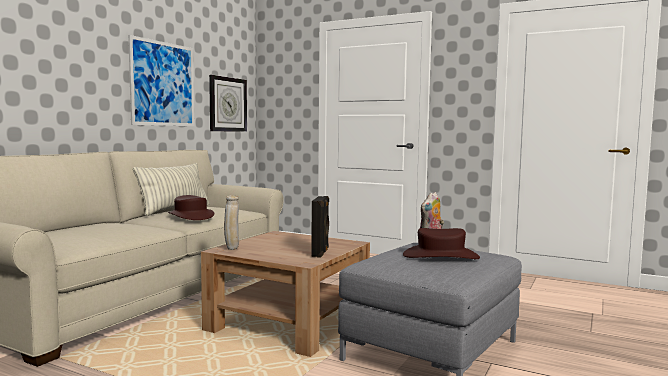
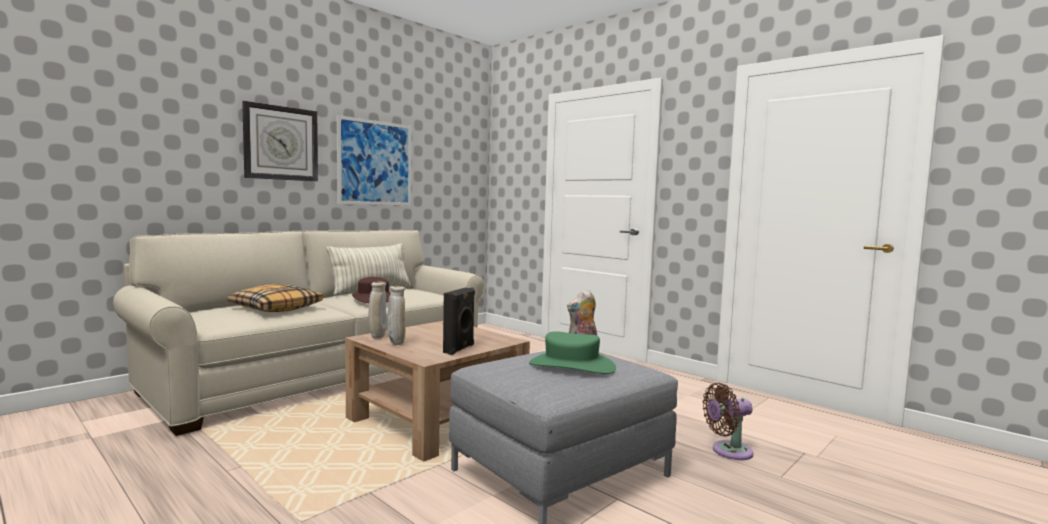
camera: 15 degrees right, 0 degrees up
wall clock [209,75,247,132] -> wall clock moved to [242,101,318,181]
brown hat [403,228,480,259] -> green hat [529,331,616,374]
none -> pillow [227,284,323,312]
none -> beige vase [388,286,405,345]
none -> brown fan [703,383,753,460]

